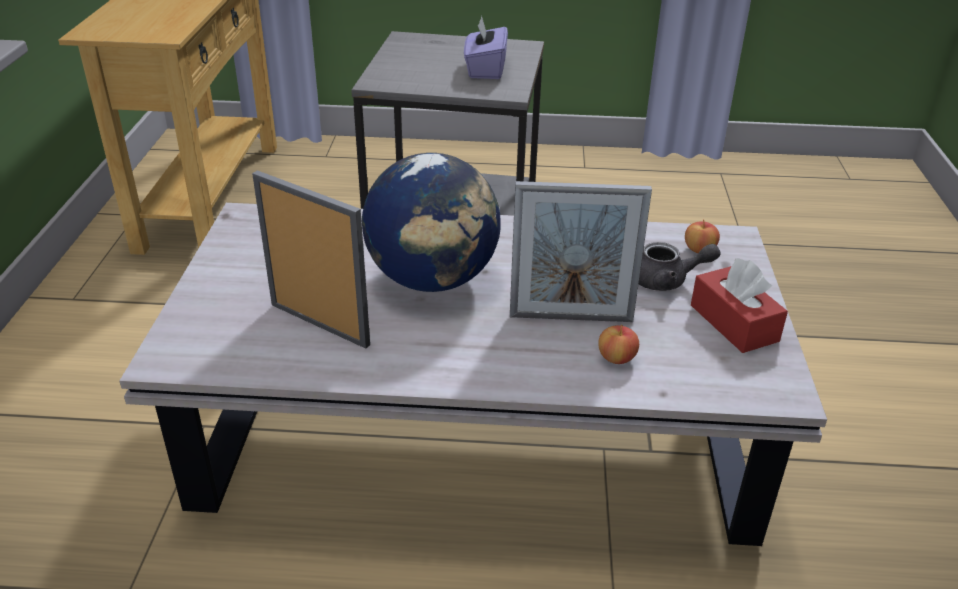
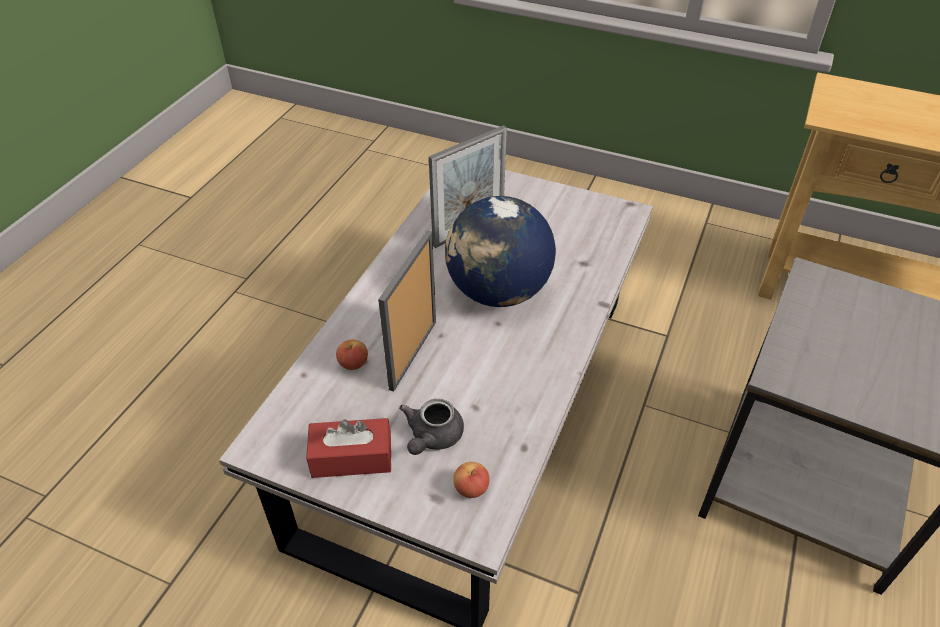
camera: 110 degrees right, 10 degrees up
purple tissue box [464,16,508,79] -> none

